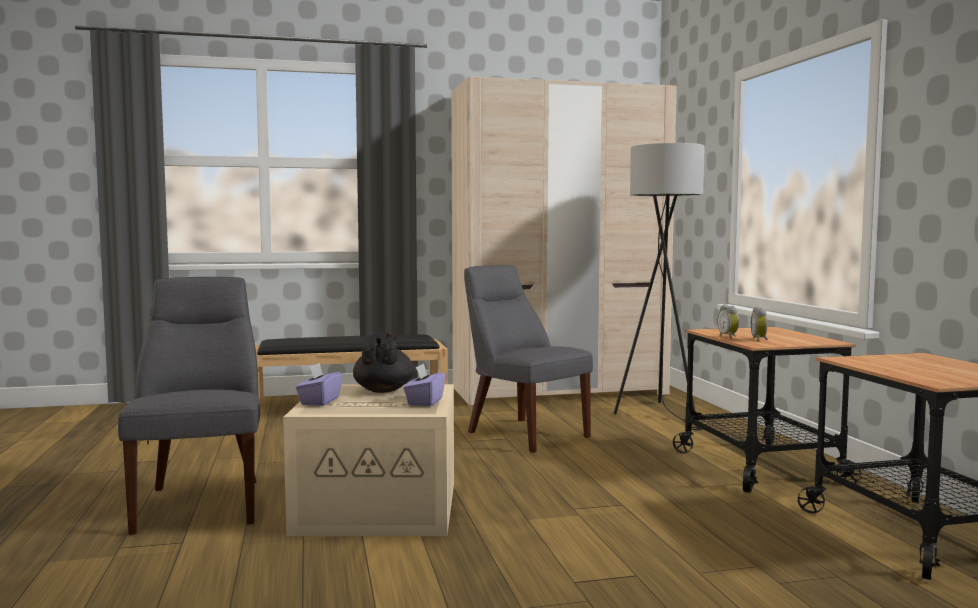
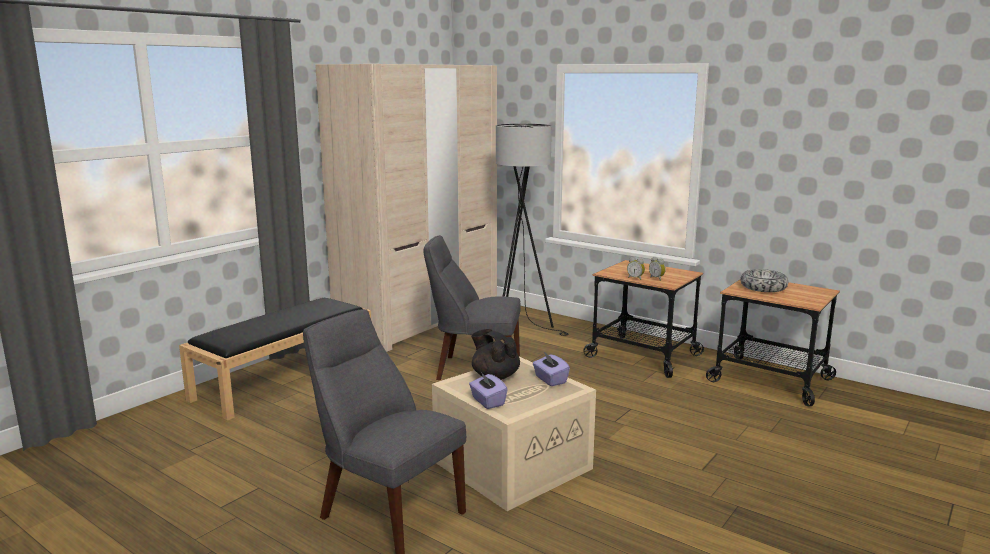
camera: 40 degrees left, 10 degrees up
none -> bowl [740,269,788,292]

